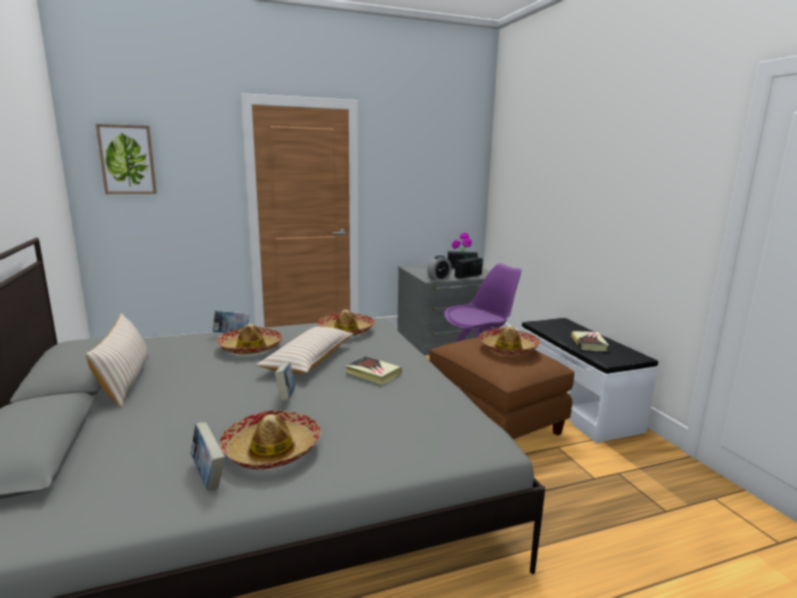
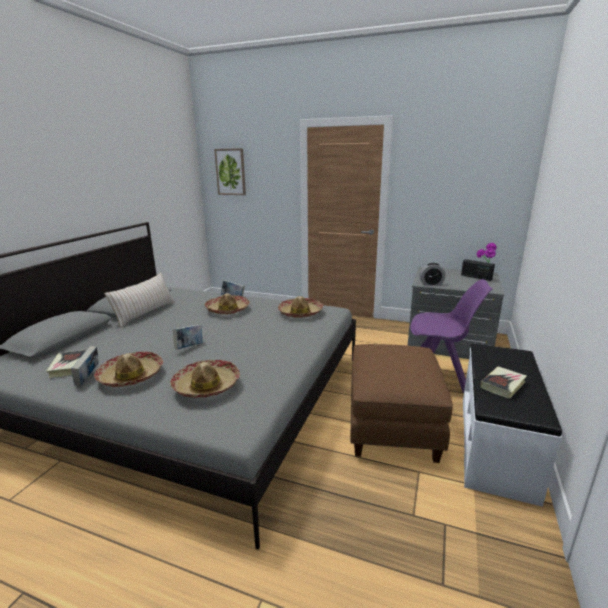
camera: 40 degrees right, 5 degrees up
beige pillow [256,327,354,374] -> none
book [346,356,402,385] -> book moved to [46,350,86,378]
radio [455,257,483,279] -> none
hat [479,326,540,355] -> hat moved to [170,360,240,398]

